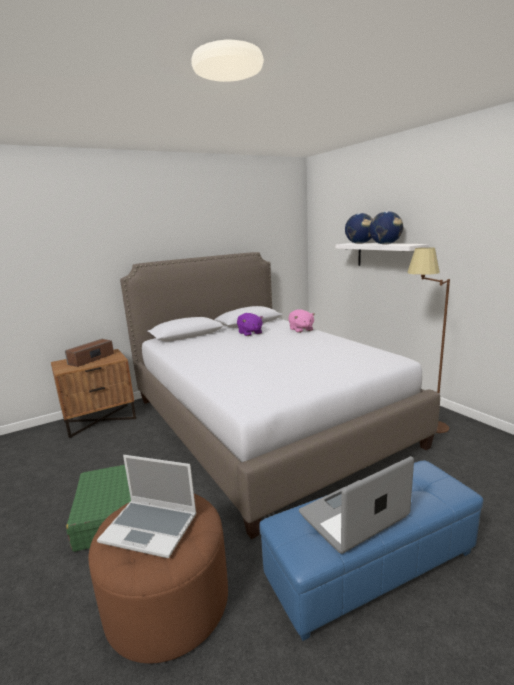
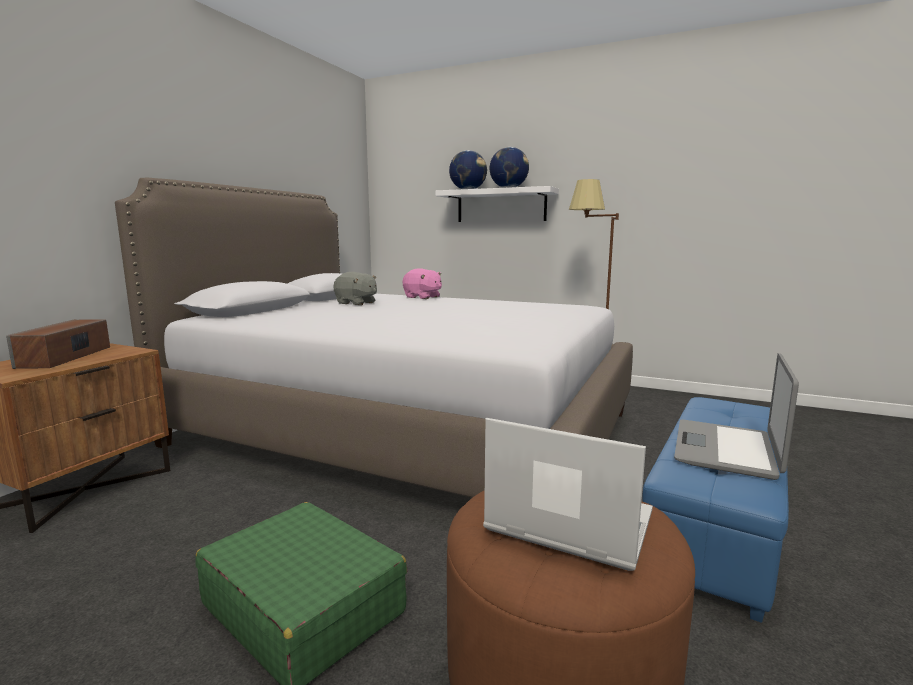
camera: 35 degrees left, 5 degrees down
laptop [97,455,197,558] -> laptop turned 135 degrees counterclockwise [483,418,653,571]
purple plush toy [237,313,263,336] -> grey plush toy [333,272,377,305]

